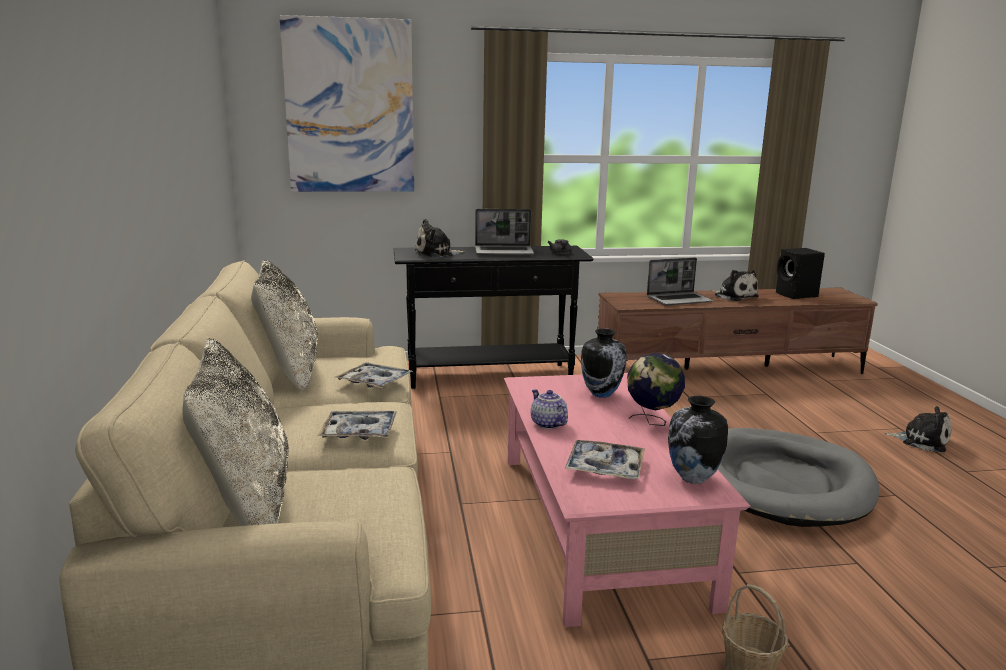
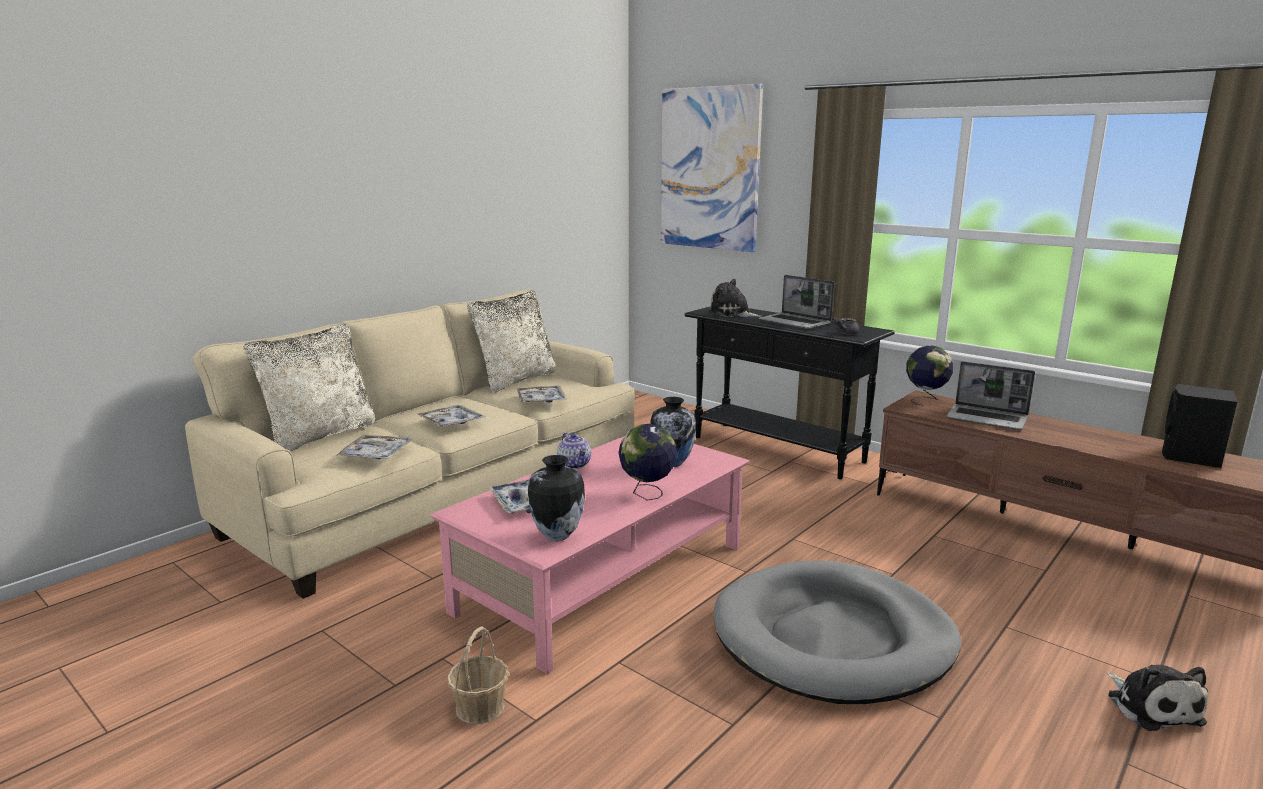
camera: 50 degrees right, 0 degrees up
teapot [531,389,568,429] -> teapot turned 135 degrees clockwise [557,433,591,469]
plush toy [711,270,758,301] -> none
none -> tray [336,435,412,459]
none -> globe [906,345,953,406]

